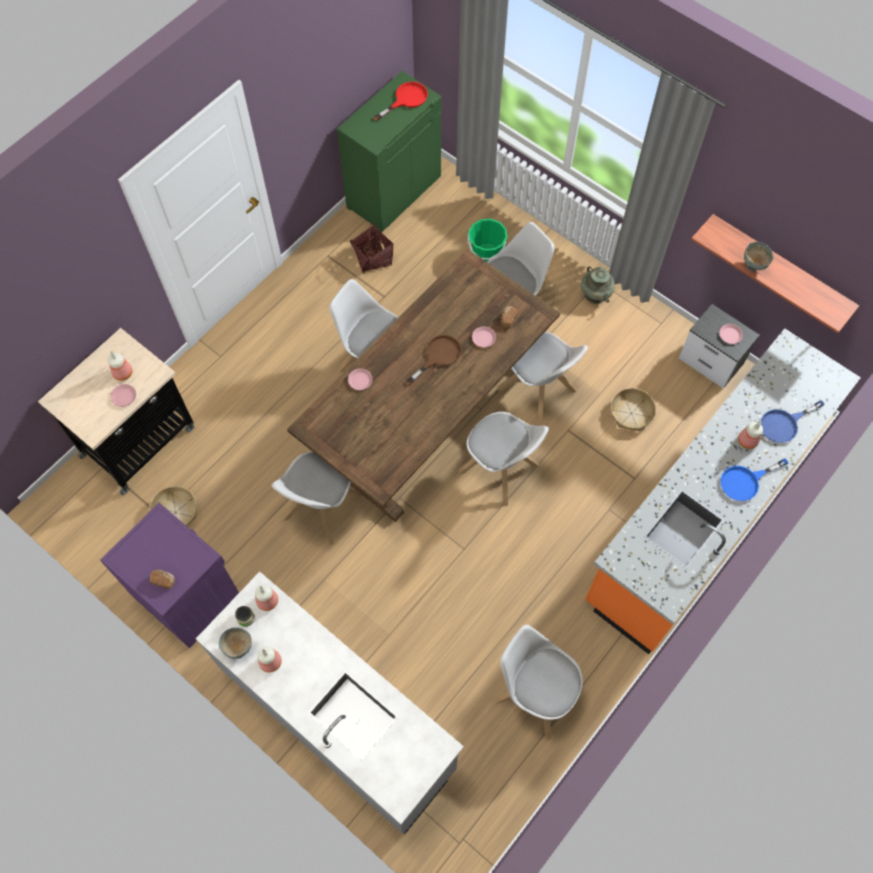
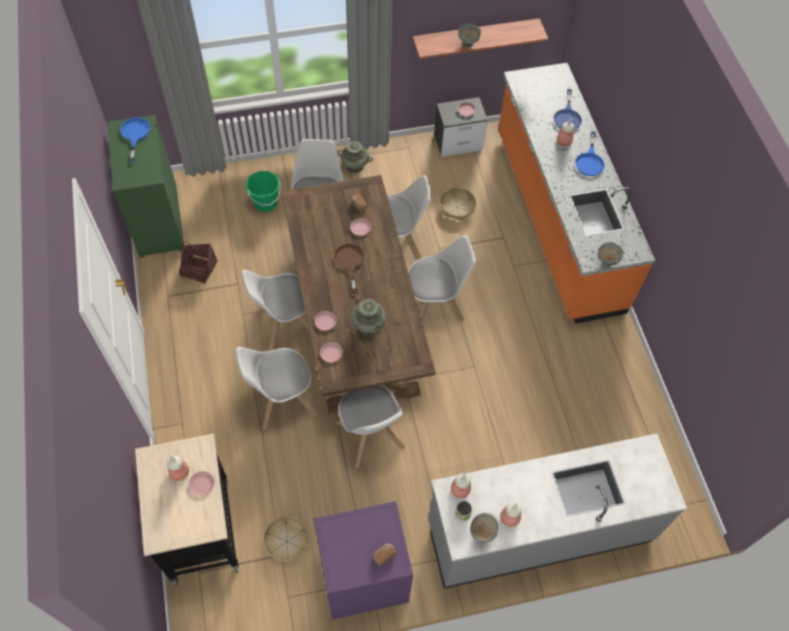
camera: 55 degrees left, 5 degrees down
red frying pan [374,82,428,121] -> blue frying pan [120,117,150,163]
chair [493,625,583,740] -> chair moved to [236,347,317,430]
none -> pink plate [320,342,343,362]
none -> turquoise vase [351,299,386,336]
none -> grey bowl [598,242,623,266]

